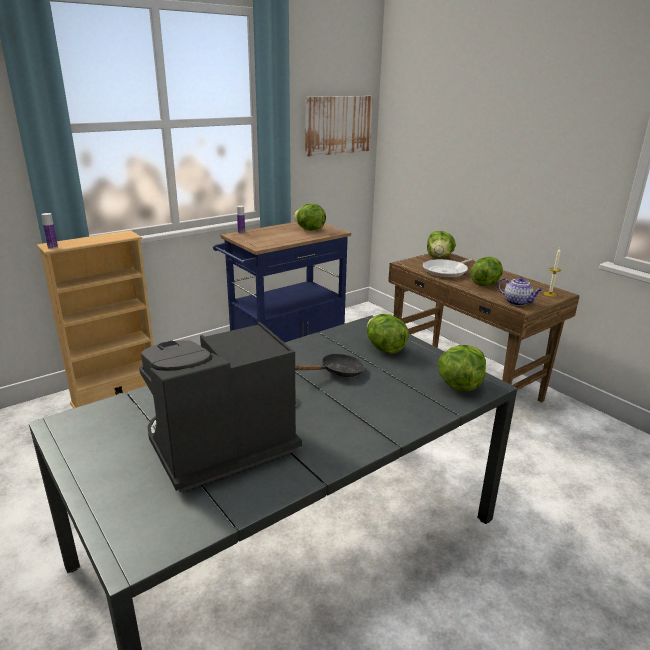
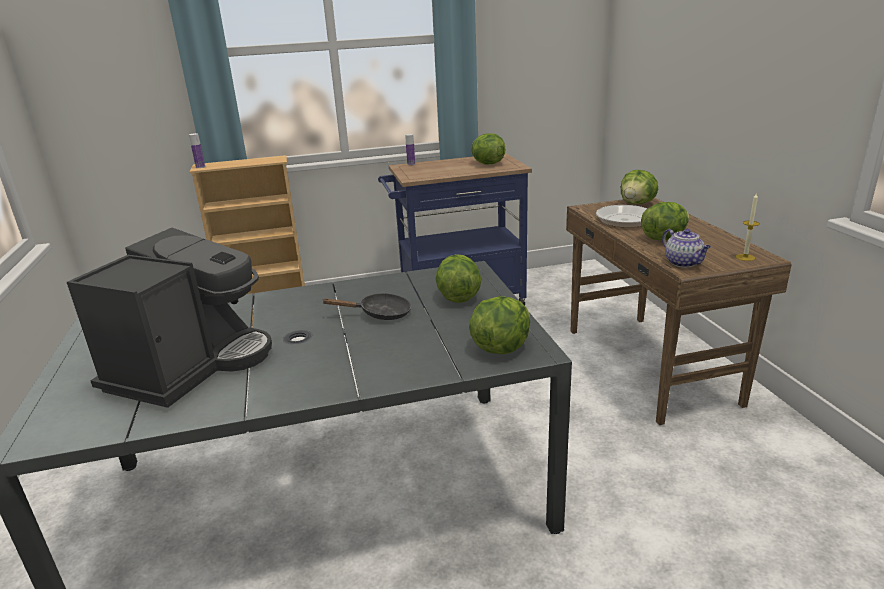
camera: 25 degrees right, 0 degrees up
coffee machine [139,322,302,492] -> coffee machine turned 120 degrees clockwise [67,228,272,408]
picture [305,96,373,157] -> none

